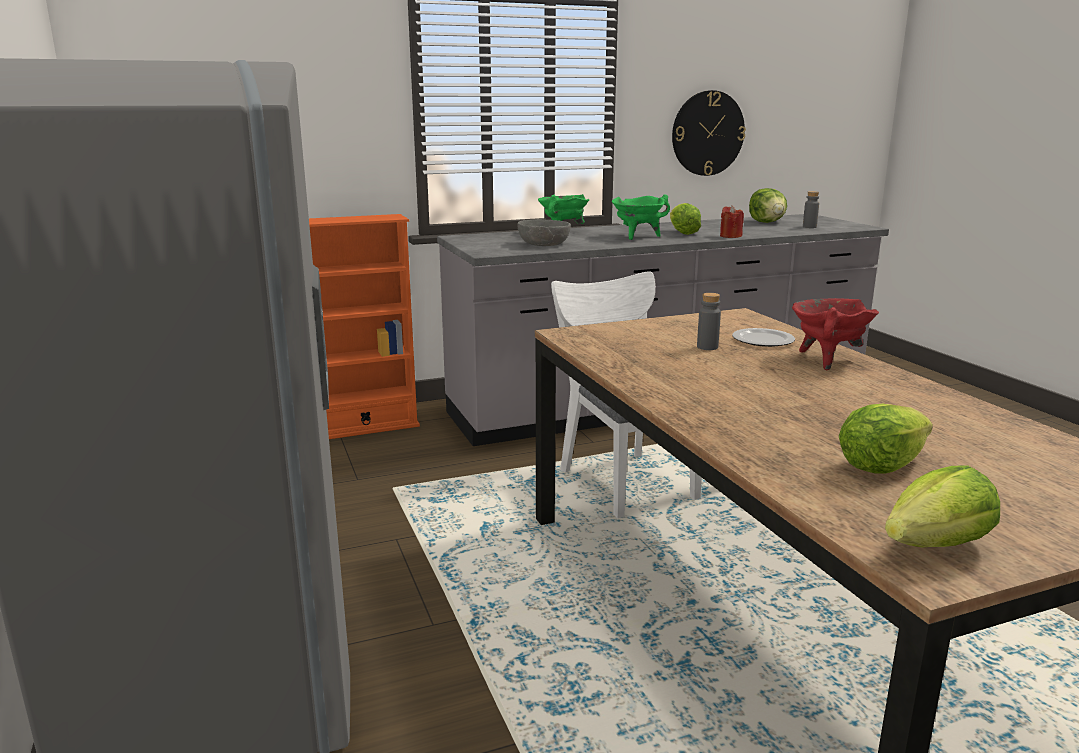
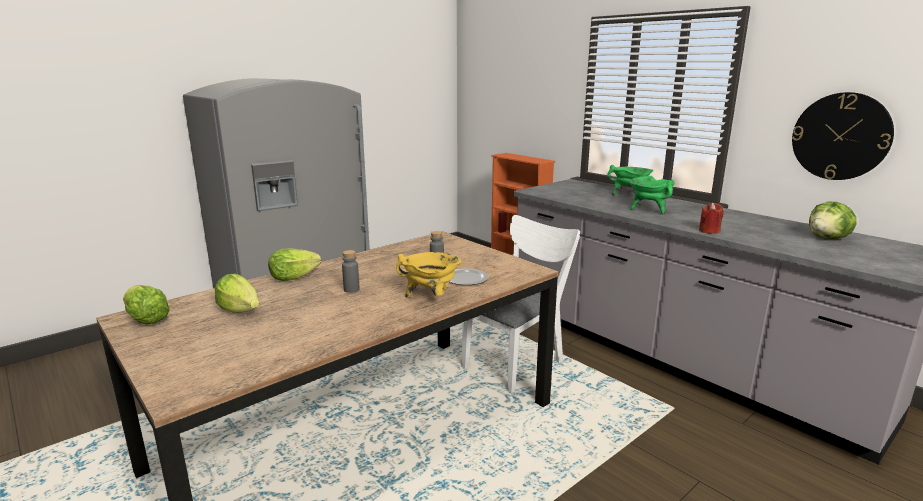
camera: 70 degrees right, 0 degrees up
grey bowl [517,220,571,246] -> none
lettuce [670,203,701,235] -> lettuce moved to [268,248,321,281]
red cooking pot [792,298,879,370] -> yellow cooking pot [396,252,461,298]
grey bottle [803,191,819,228] -> grey bottle moved to [342,250,359,293]

